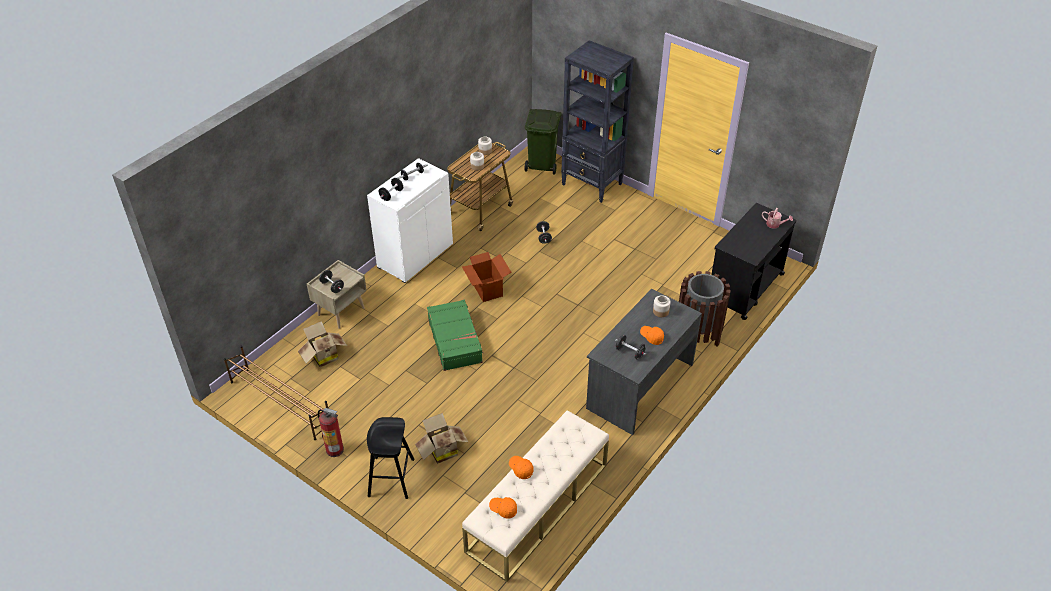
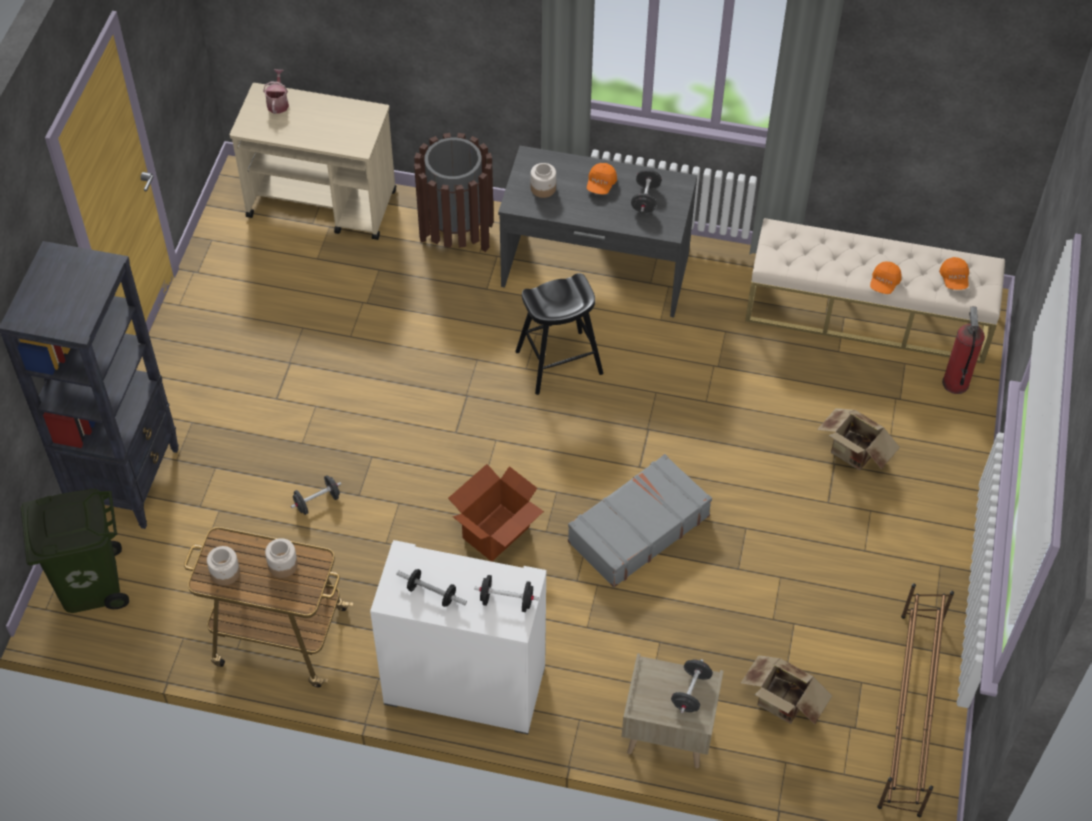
camera: 115 degrees left, 10 degrees up
fire extinguisher [318,407,344,457] -> fire extinguisher moved to [942,306,985,394]
black stool [367,417,414,499] -> black stool moved to [515,273,603,395]
green suitcase [427,300,484,371] -> grey suitcase [568,454,712,587]
black cart [711,203,796,320] -> beige cart [230,83,396,240]

